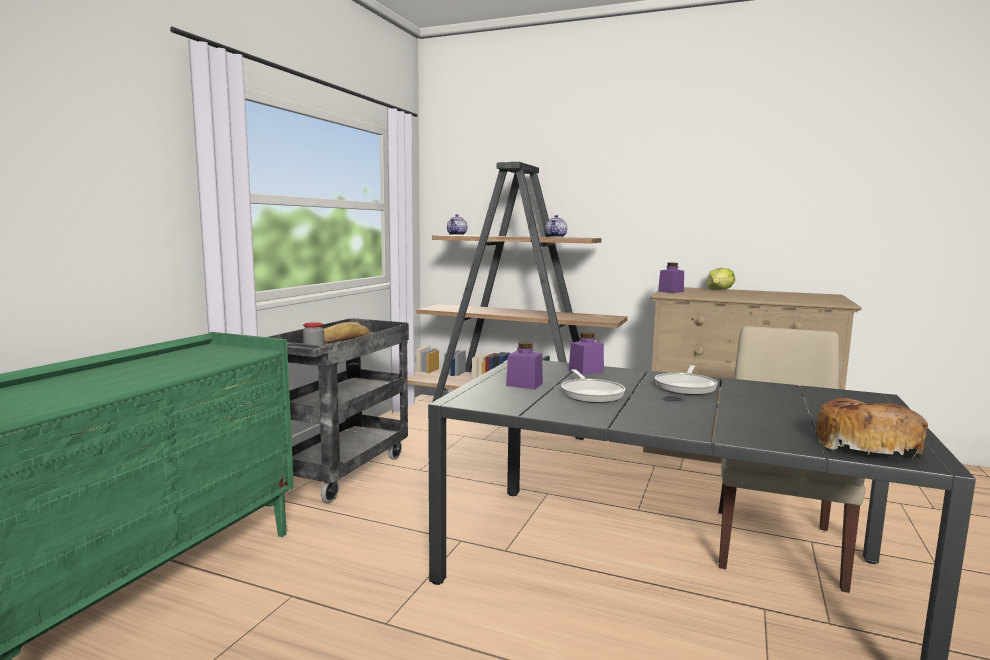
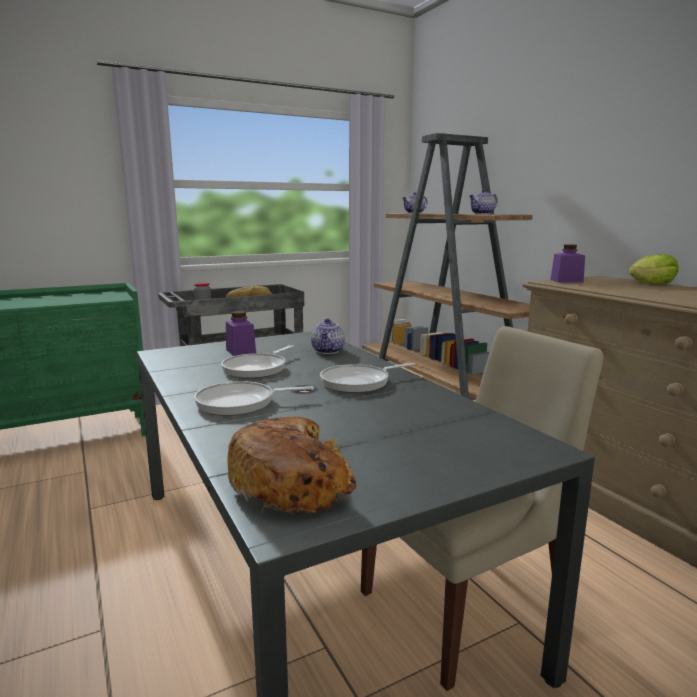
camera: 40 degrees right, 5 degrees up
purple jar [568,332,604,375] -> teapot [311,318,345,354]
none -> frying pan [194,381,314,416]

